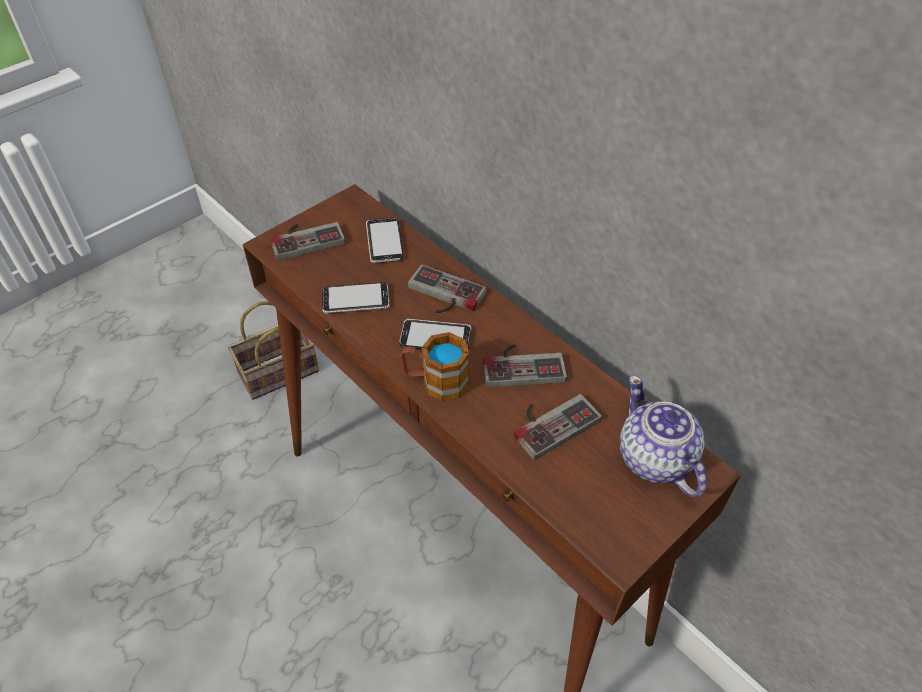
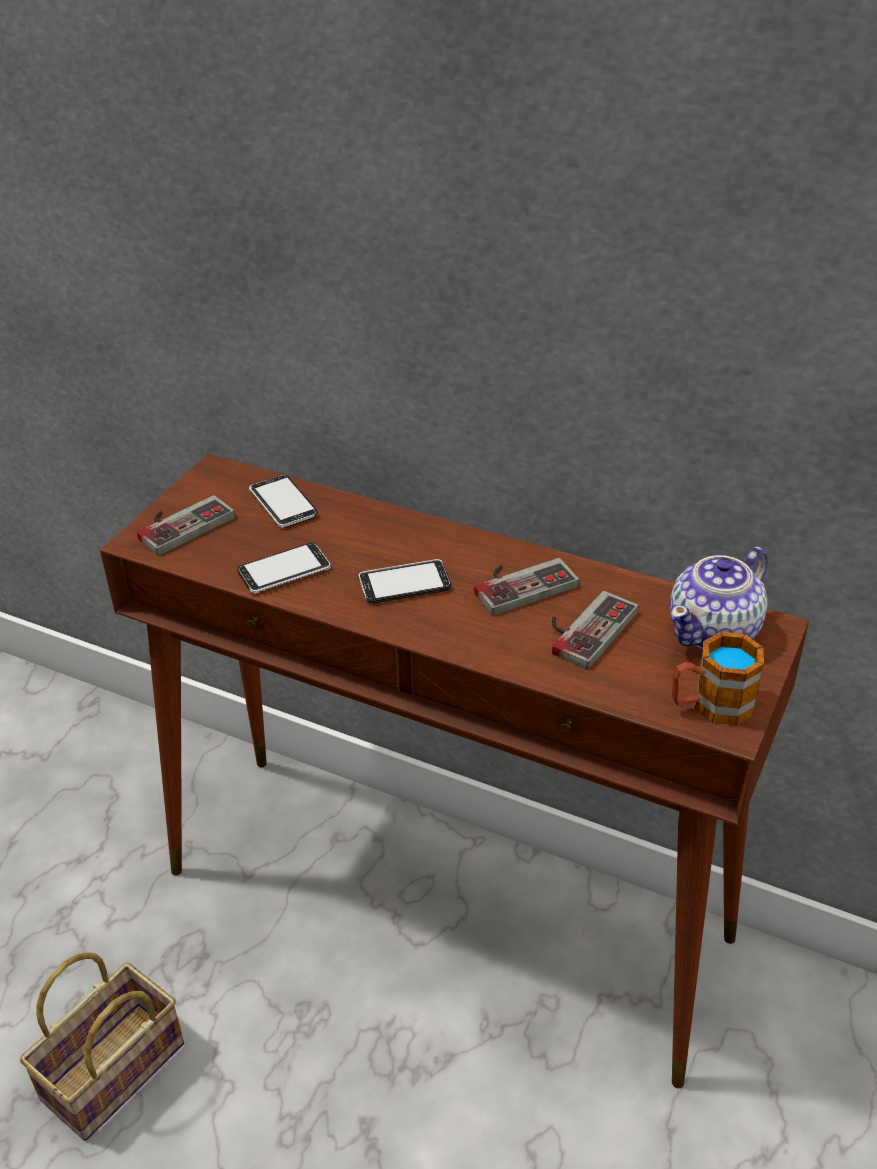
camera: 20 degrees left, 10 degrees down
basket [228,301,319,400] -> basket moved to [20,952,184,1141]
mug [401,332,469,401] -> mug moved to [672,632,764,725]
game controller [408,265,486,313] -> none
teapot [620,376,707,497] -> teapot turned 90 degrees counterclockwise [670,547,768,649]

